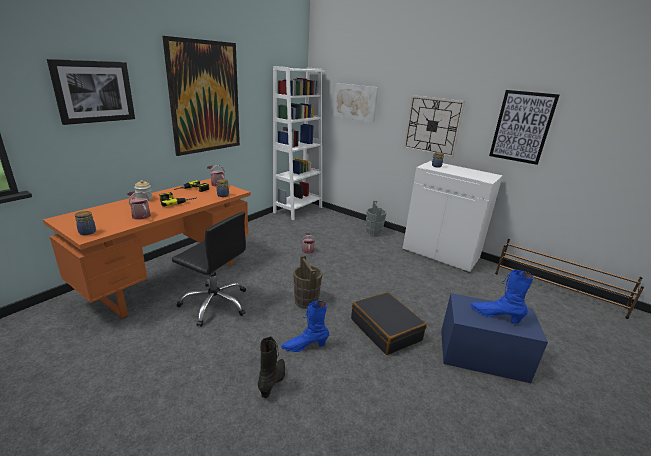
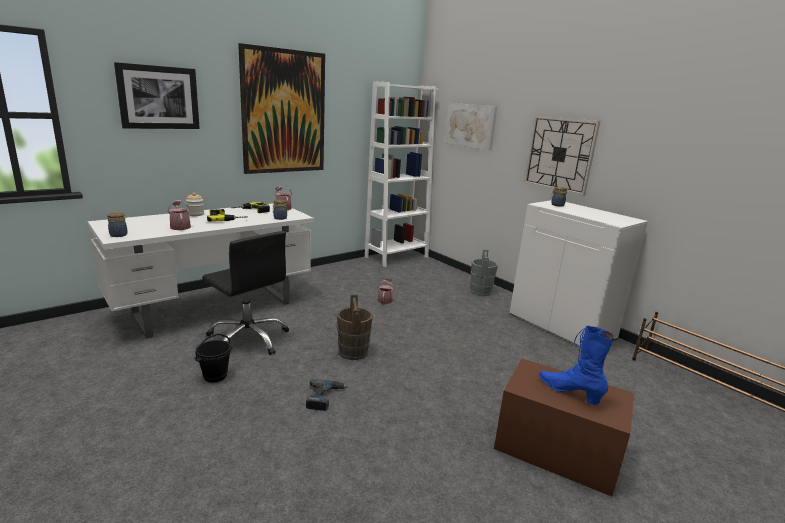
camera: 15 degrees right, 5 degrees down
orange desk [43,178,251,319] -> white desk [88,203,314,338]
black boot [258,336,285,398] -> none
blue boot [281,300,329,352] -> power drill [306,379,348,411]
black suitcase [351,292,427,355] -> none
blue storage box [441,293,548,383] -> brown storage box [494,358,634,497]
picture [489,90,560,165] -> none
none -> black bucket [194,334,232,383]

